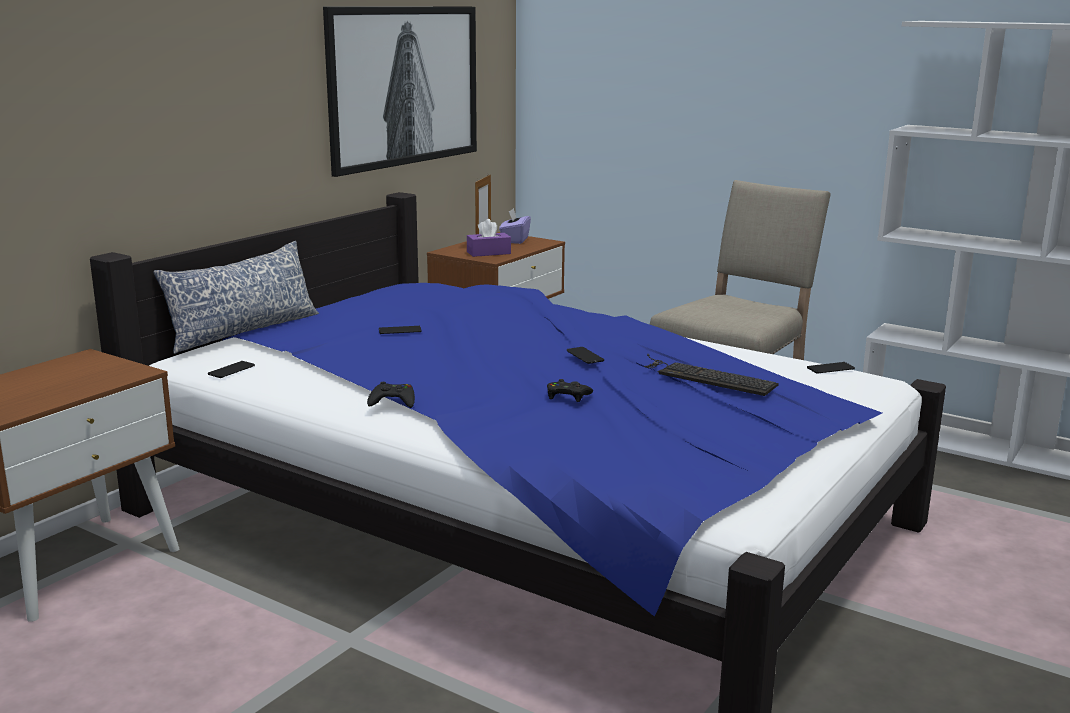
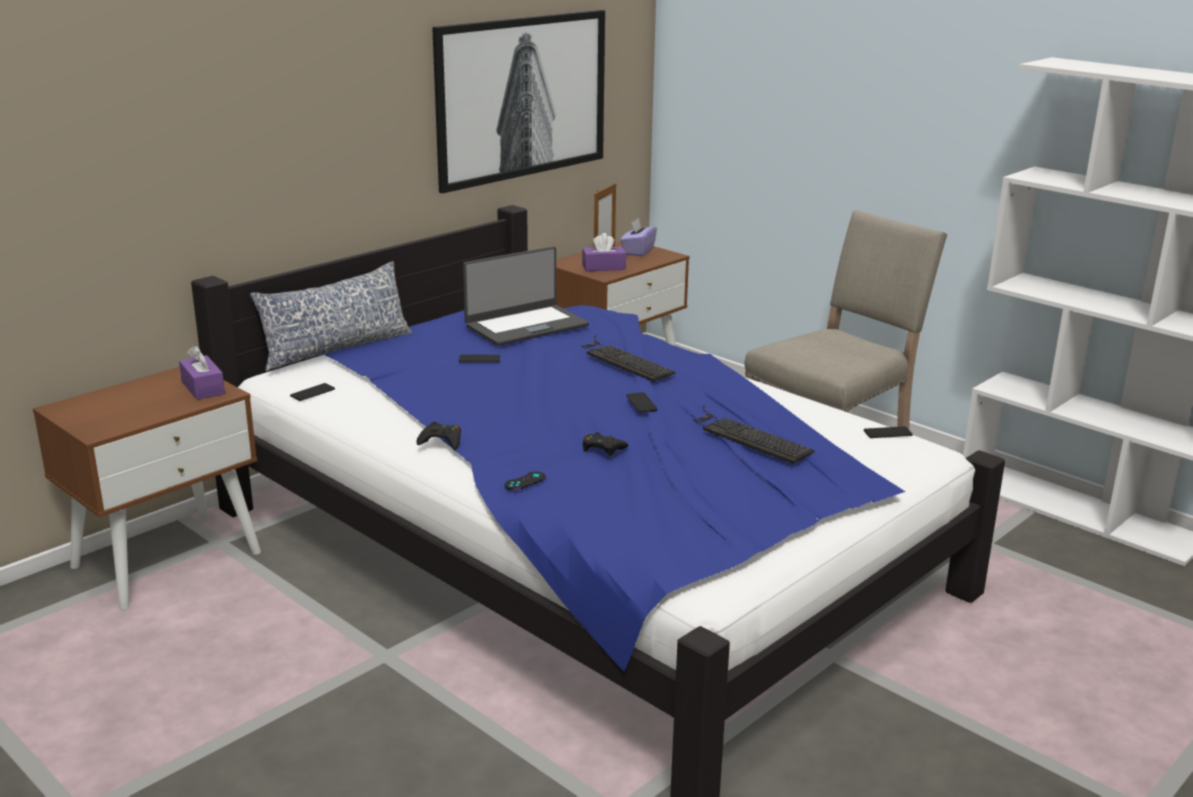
camera: 10 degrees right, 5 degrees up
none -> purple tissue box [179,345,225,400]
none -> laptop [463,246,589,346]
none -> black game controller [505,471,546,490]
none -> keyboard [581,335,676,382]

